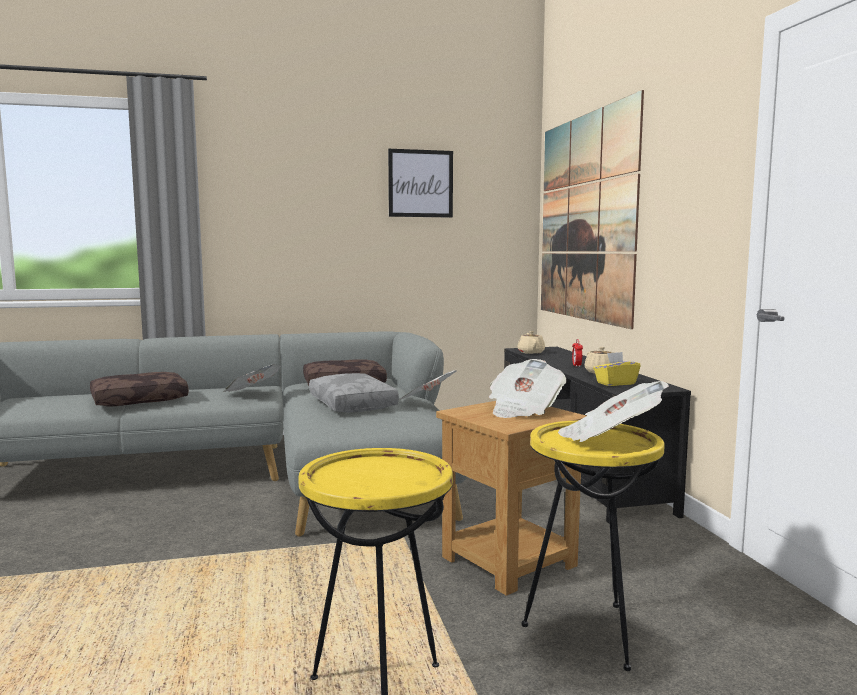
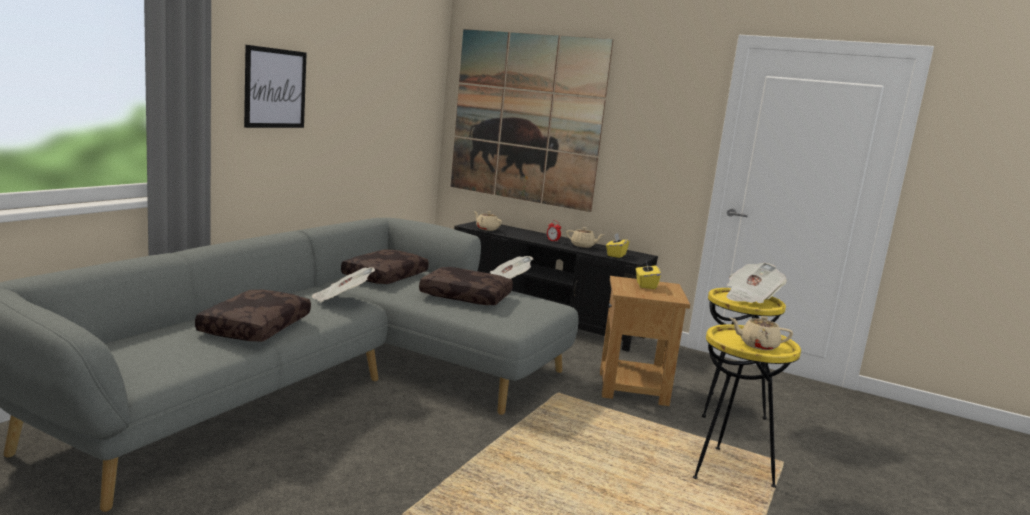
camera: 50 degrees left, 5 degrees up
grey pillow [309,373,399,413] -> brown pillow [419,267,513,305]
picture [388,149,453,218] -> picture moved to [244,45,307,128]
newspaper [489,359,566,418] -> yellow tissue box [636,261,661,289]
none -> beige teapot [730,316,793,350]

